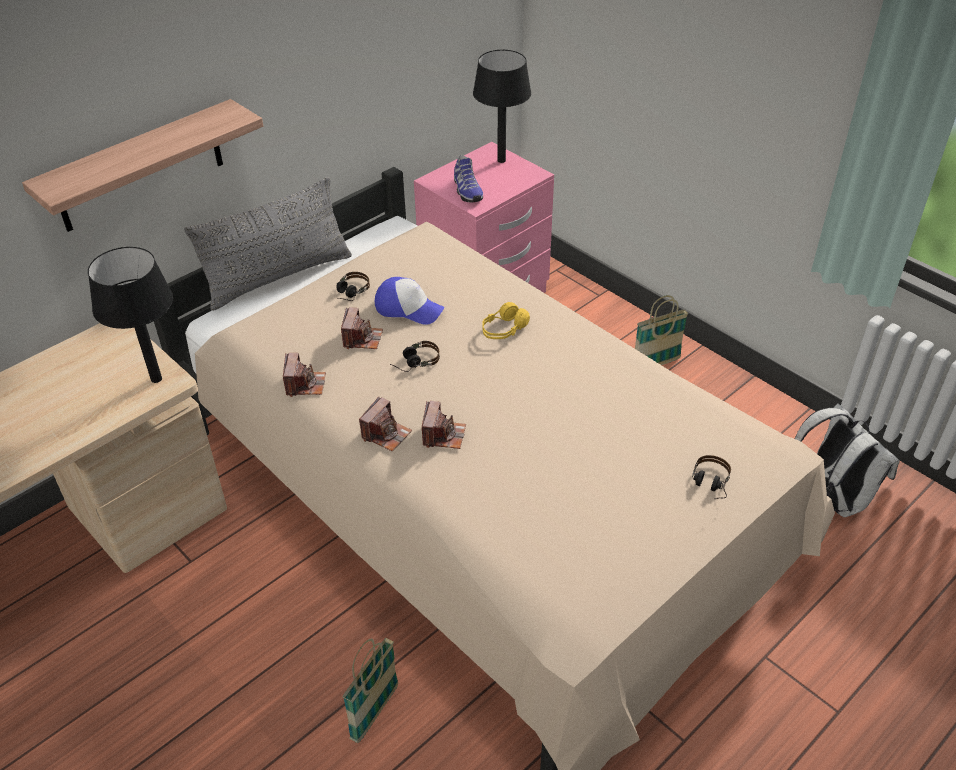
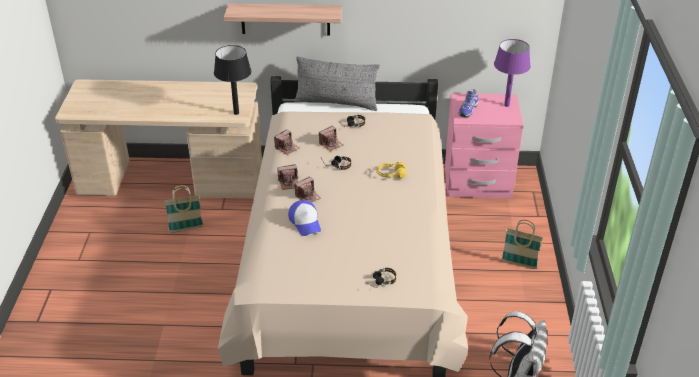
camera: 45 degrees right, 5 degrees down
basket [343,638,399,743] -> basket moved to [165,185,203,233]
cap [375,277,444,325] -> cap moved to [288,200,321,236]
black table lamp [473,50,531,163] -> purple table lamp [494,39,531,107]

